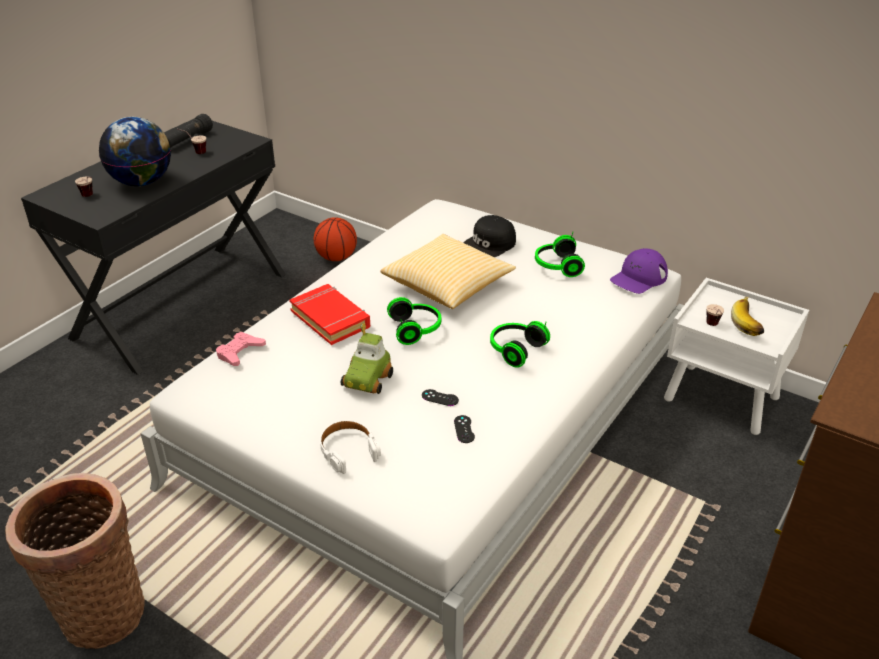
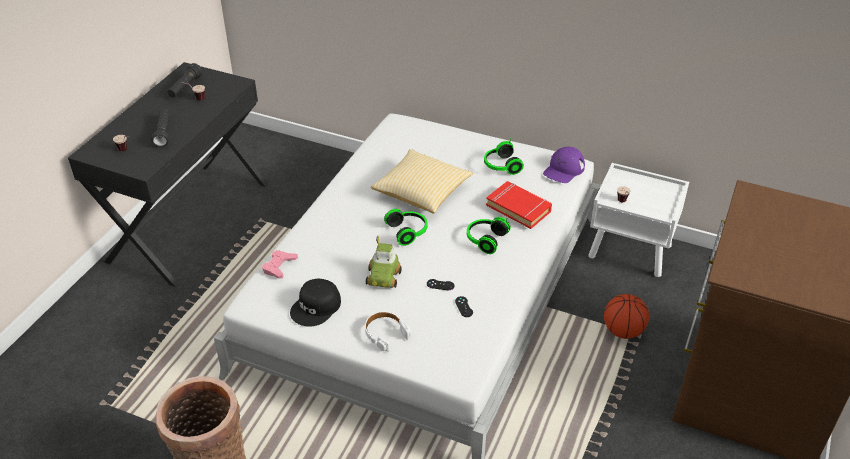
camera: 10 degrees left, 5 degrees up
globe [99,117,171,186] -> black flashlight [151,108,170,147]
red book [289,284,370,345] -> red book moved to [486,181,552,229]
basketball [314,217,357,261] -> basketball moved to [604,294,649,339]
black cap [464,215,516,257] -> black cap moved to [290,279,341,327]
banana [731,297,764,336] -> none

